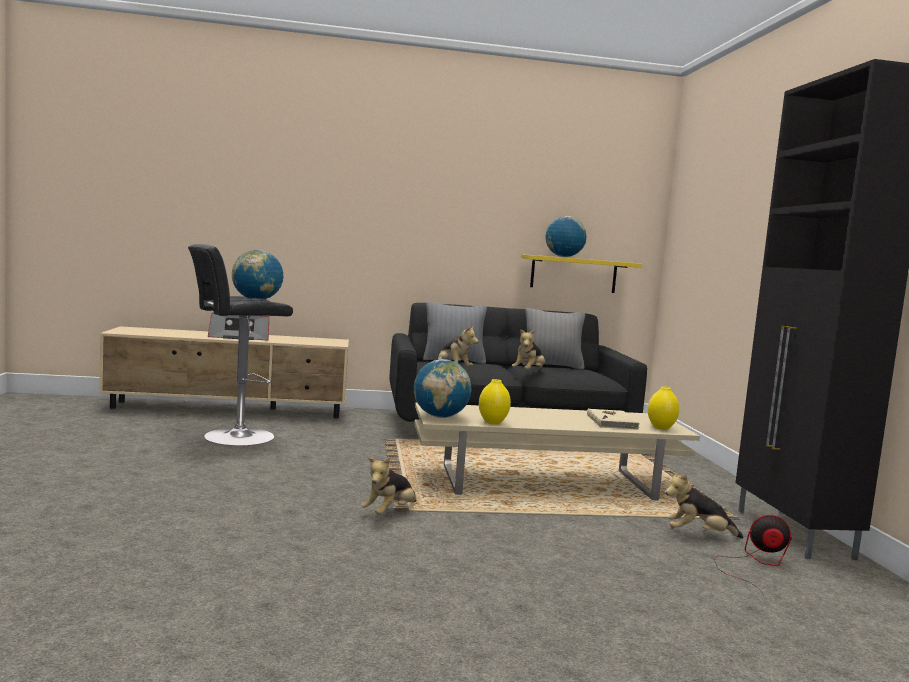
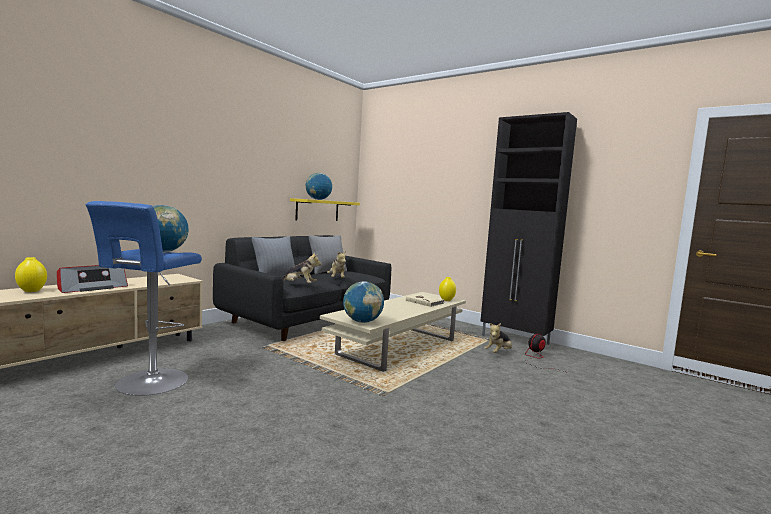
camera: 45 degrees left, 0 degrees up
black stool [188,244,293,446] -> blue stool [86,201,202,396]
plush toy [361,457,417,515] -> none
yellow vase [479,379,511,424] -> yellow vase moved to [15,257,47,292]

